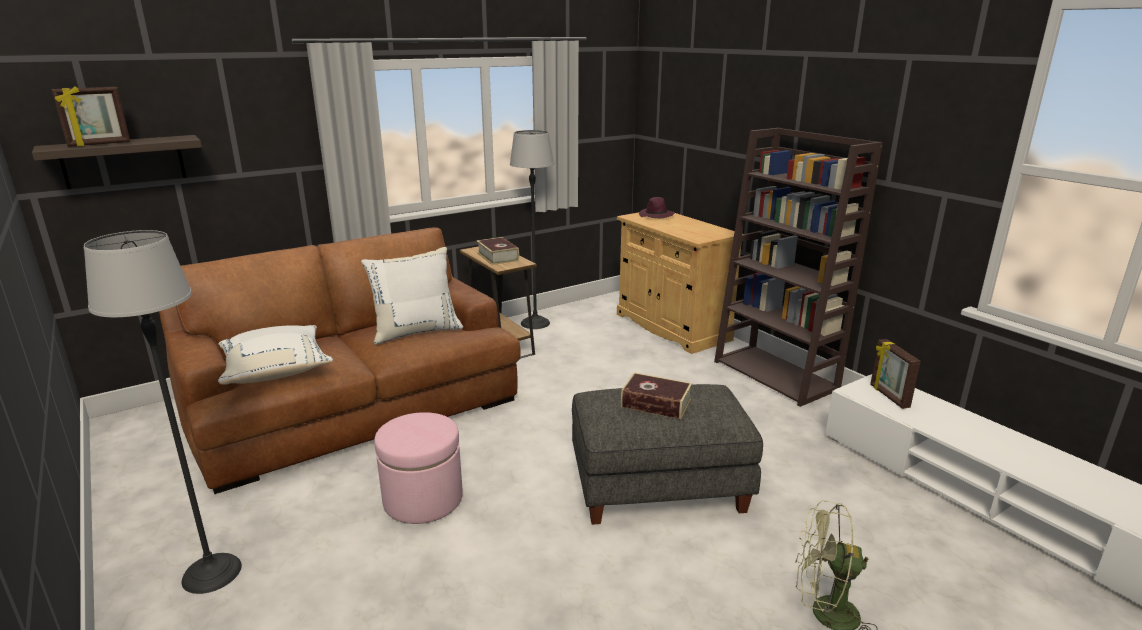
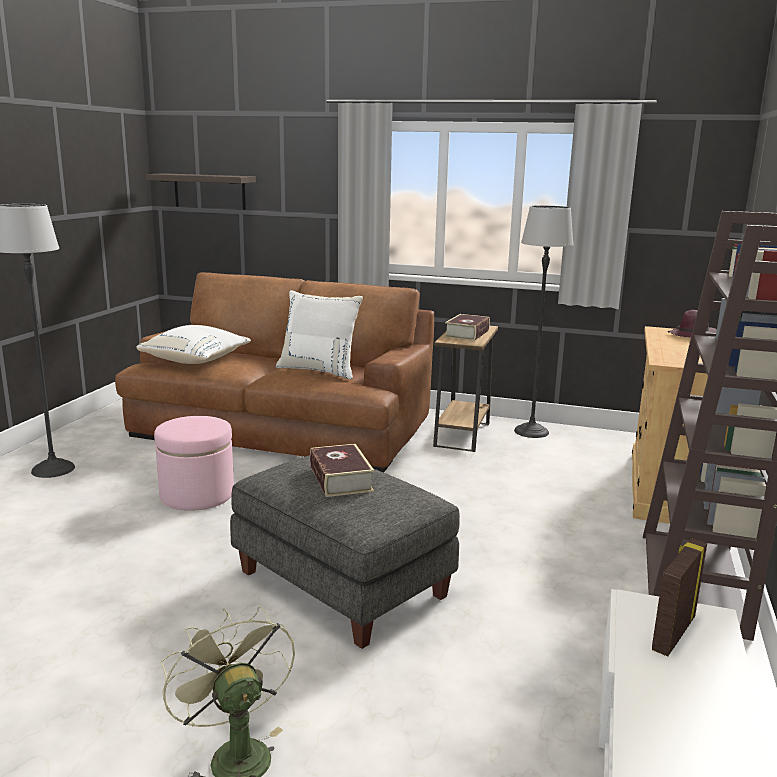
camera: 50 degrees right, 5 degrees down
picture frame [52,86,130,147] -> none

